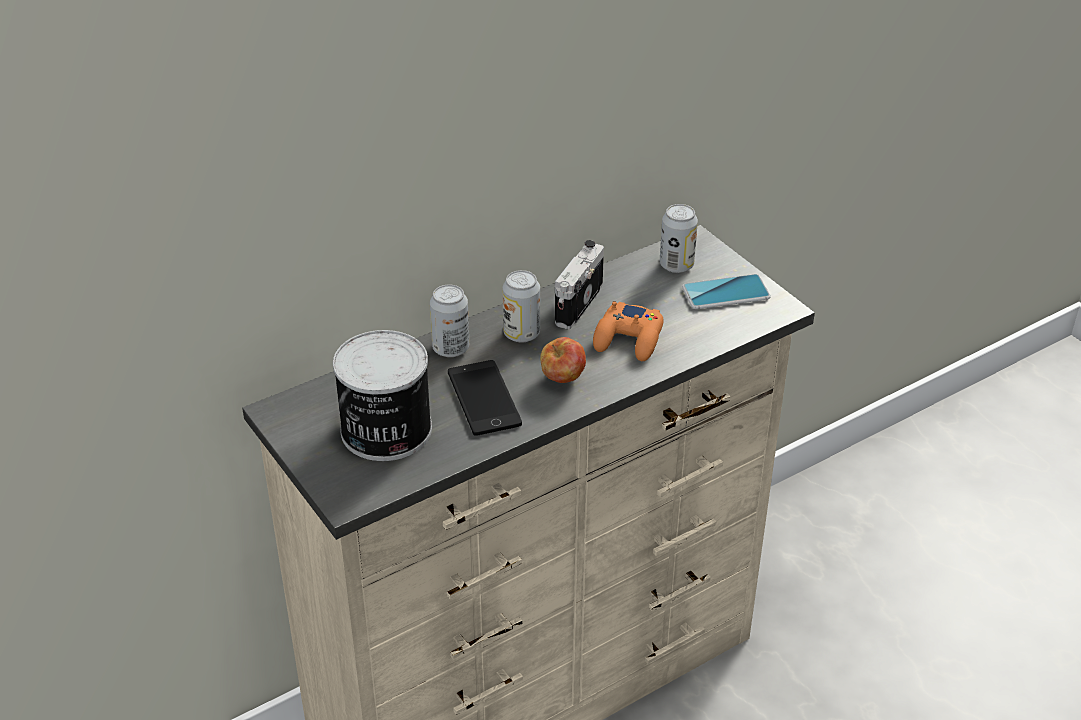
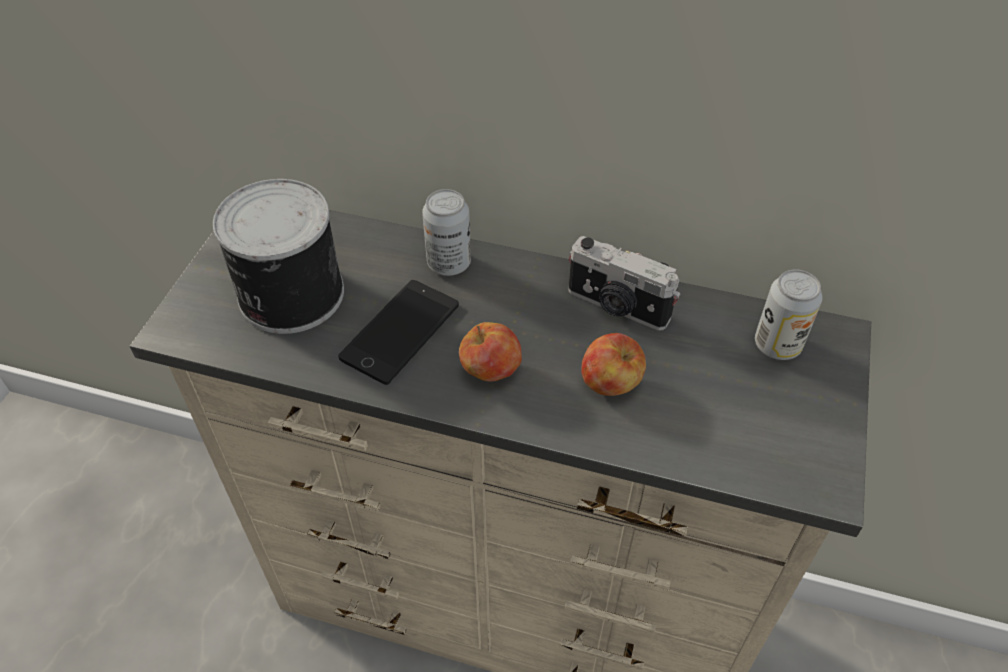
camera: 50 degrees right, 10 degrees up
can [503,270,540,342] -> none
camera [555,240,604,329] -> camera turned 135 degrees counterclockwise [568,236,680,331]
orange game controller [593,301,663,361] -> apple [581,333,646,396]
phone [682,274,771,309] -> none

